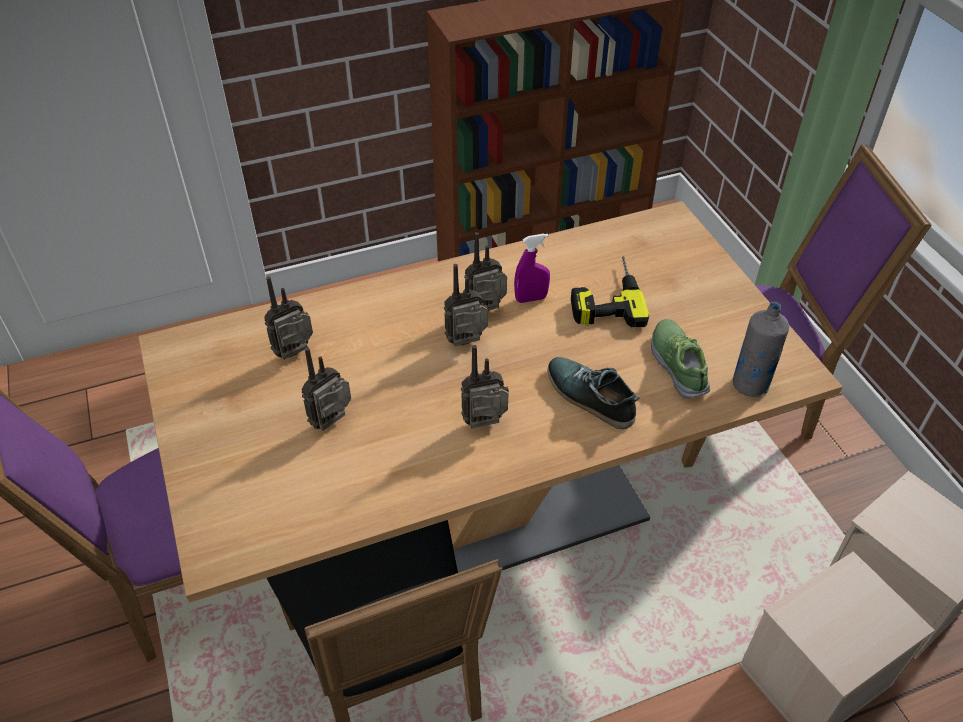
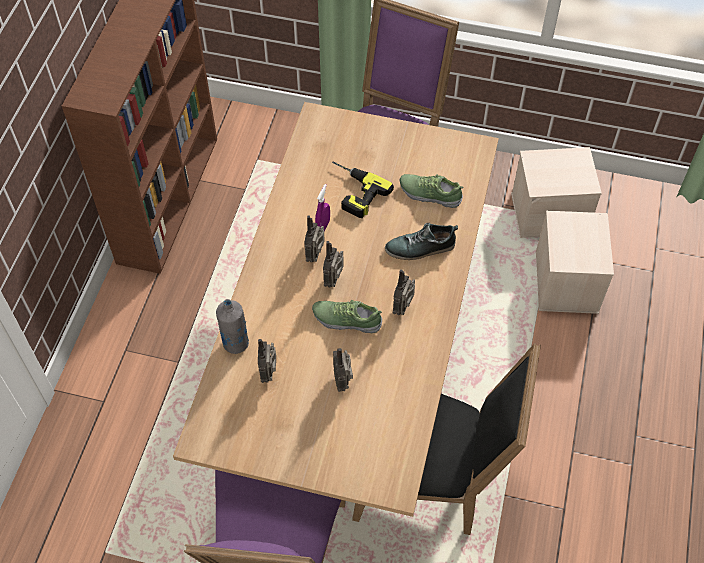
camera: 55 degrees left, 10 degrees up
grey bottle [733,302,789,397] -> grey bottle moved to [216,299,249,354]
none -> shoe [312,300,382,333]

